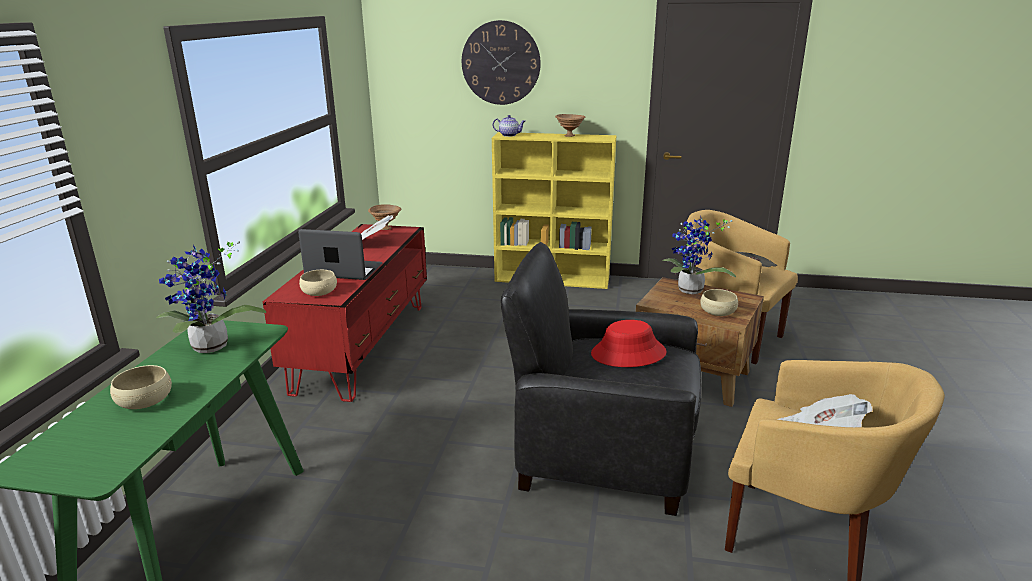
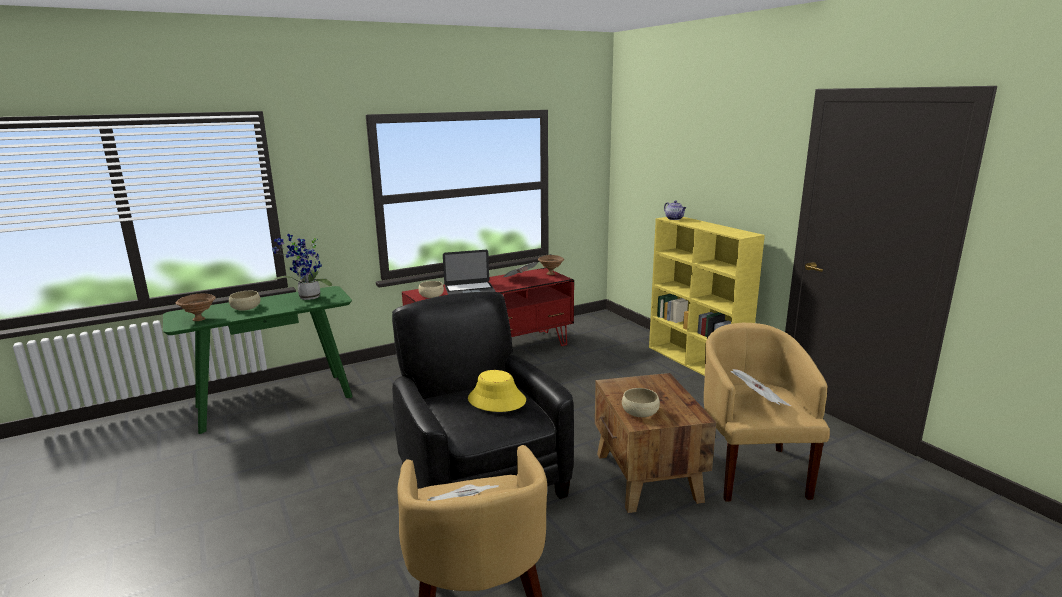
camera: 50 degrees right, 5 degrees down
laptop [298,229,383,280] -> laptop turned 105 degrees clockwise [443,250,496,295]
wall clock [462,20,541,105] -> none
brown bowl [555,114,586,137] -> brown bowl moved to [176,294,216,321]
red hat [591,320,667,367] -> yellow hat [468,370,526,412]
potted plant [662,217,736,294] -> none

